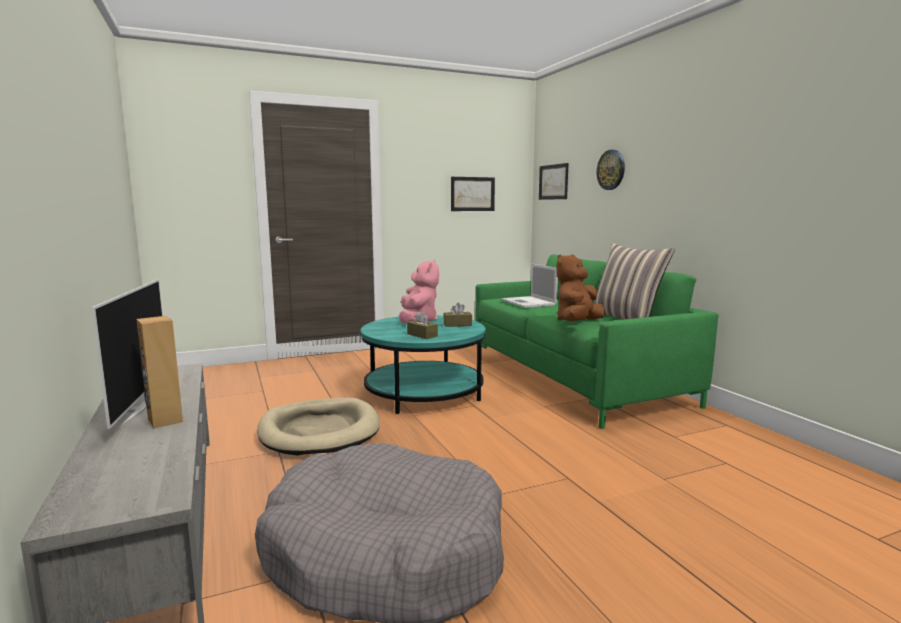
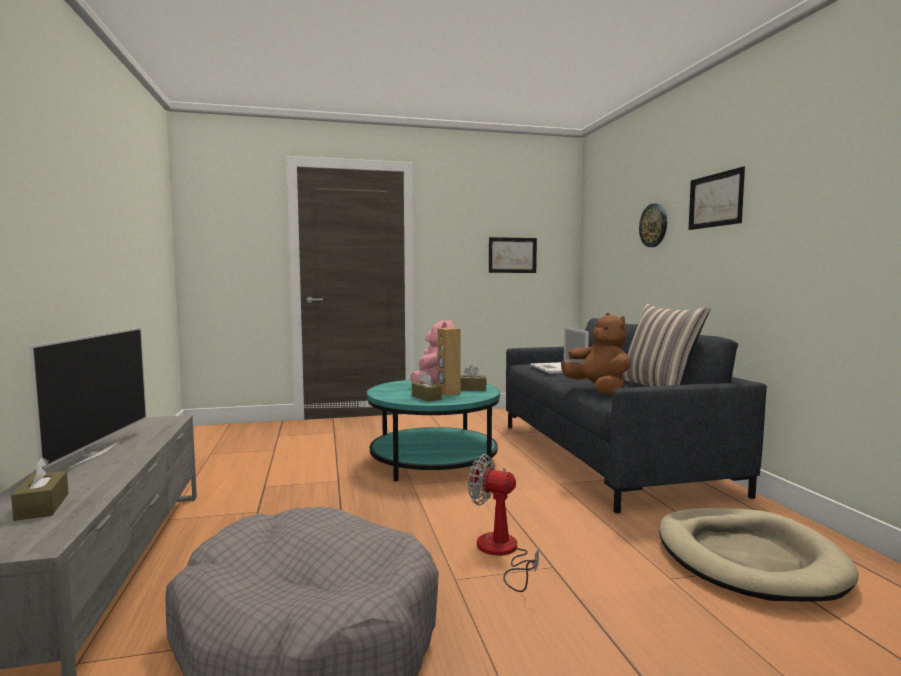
camera: 10 degrees right, 5 degrees down
brown speaker [136,316,183,428] -> brown speaker moved to [437,328,461,396]
beige dog bed [257,398,380,456] -> beige dog bed moved to [659,508,859,602]
green sofa [475,255,719,429] -> grey sofa [506,318,767,513]
picture [539,163,569,200] -> picture moved to [689,167,745,230]
brown plush toy [557,255,605,321] -> brown plush toy turned 105 degrees clockwise [561,313,631,395]
none -> brown tissue box [11,457,69,521]
none -> fan [468,454,539,592]

